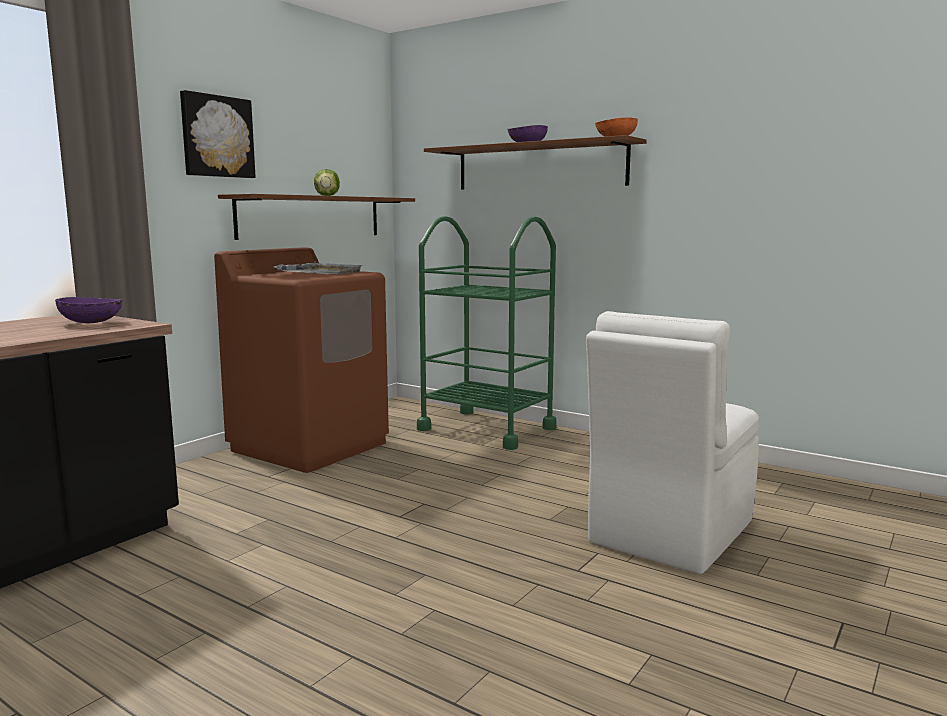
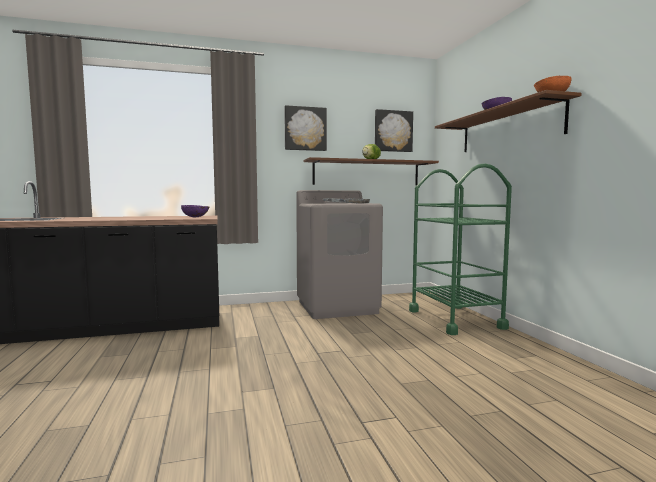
camera: 40 degrees right, 5 degrees down
brown washing machine [214,247,389,473] -> grey washing machine [296,190,383,319]
white chair [586,311,759,574] -> none
none -> picture [375,109,413,152]

